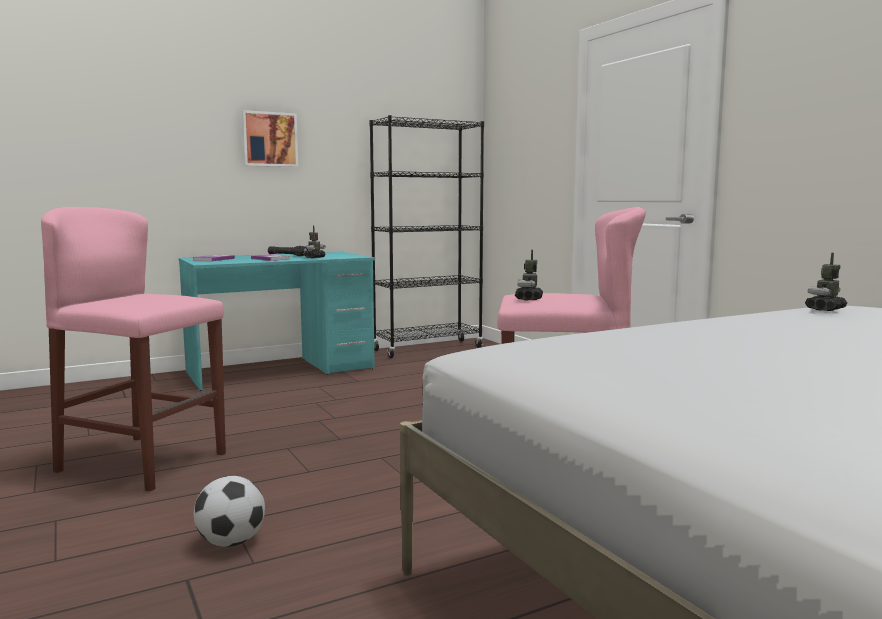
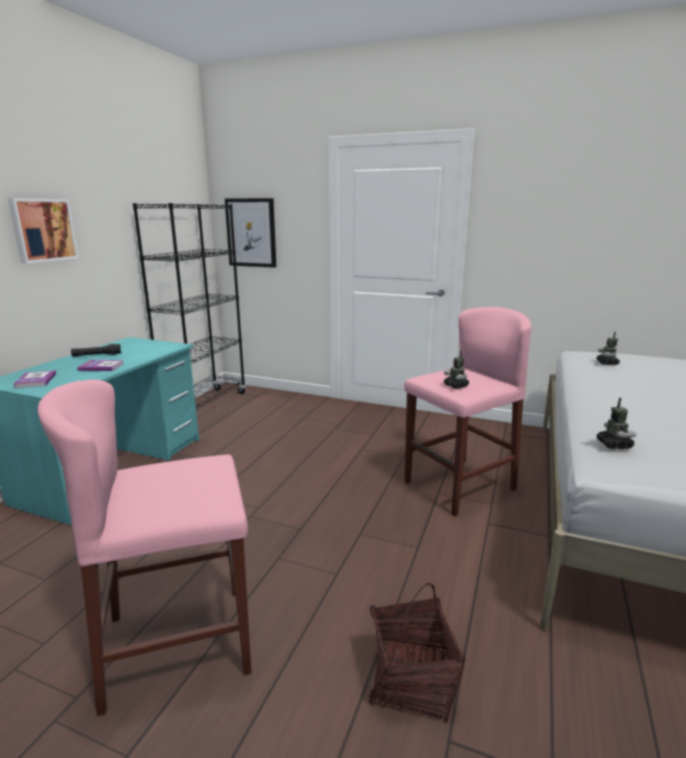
camera: 40 degrees left, 10 degrees up
football [194,476,265,547] -> basket [369,583,465,723]
toy robot [304,226,326,258] -> toy robot moved to [597,398,636,450]
none -> picture [225,198,276,268]

